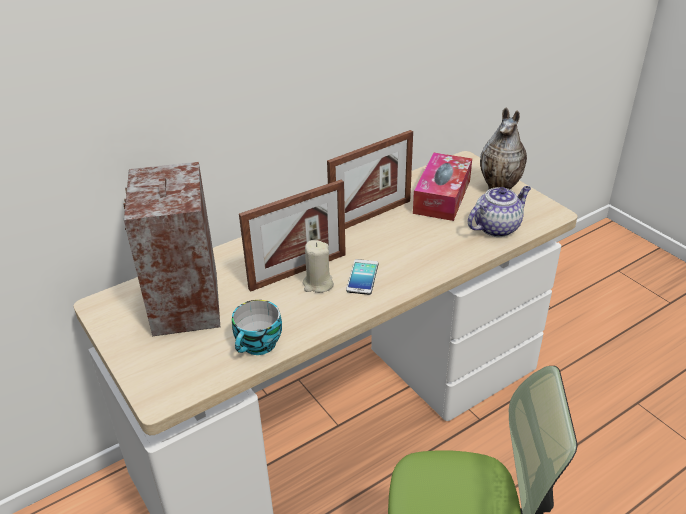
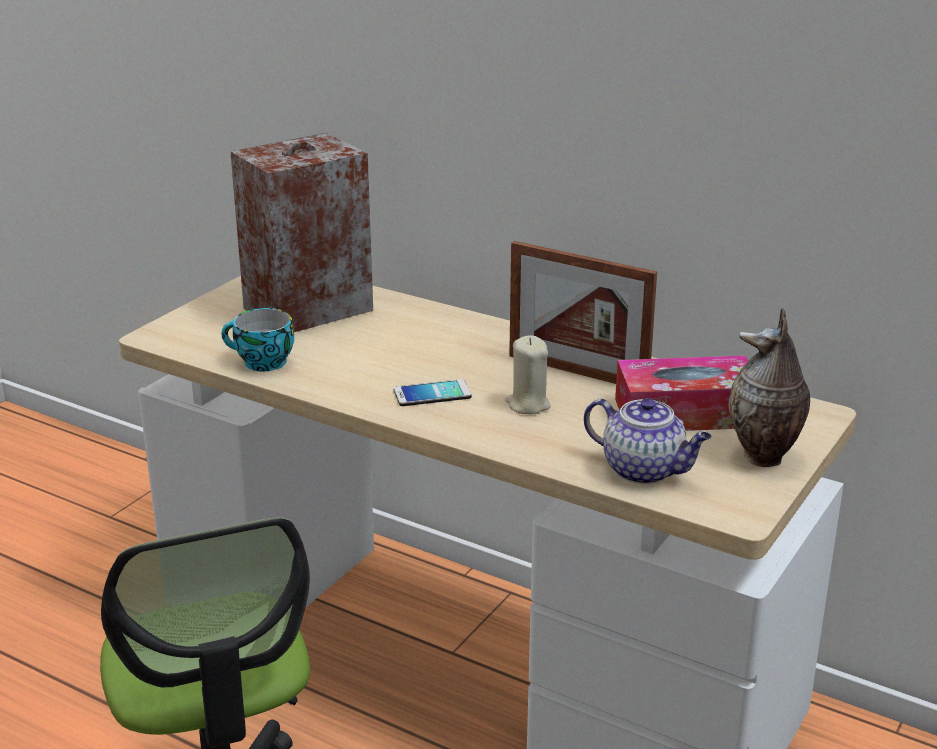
camera: 65 degrees right, 10 degrees down
picture frame [239,179,346,292] -> none
beige candle [303,240,334,293] -> beige candle moved to [505,335,551,414]

